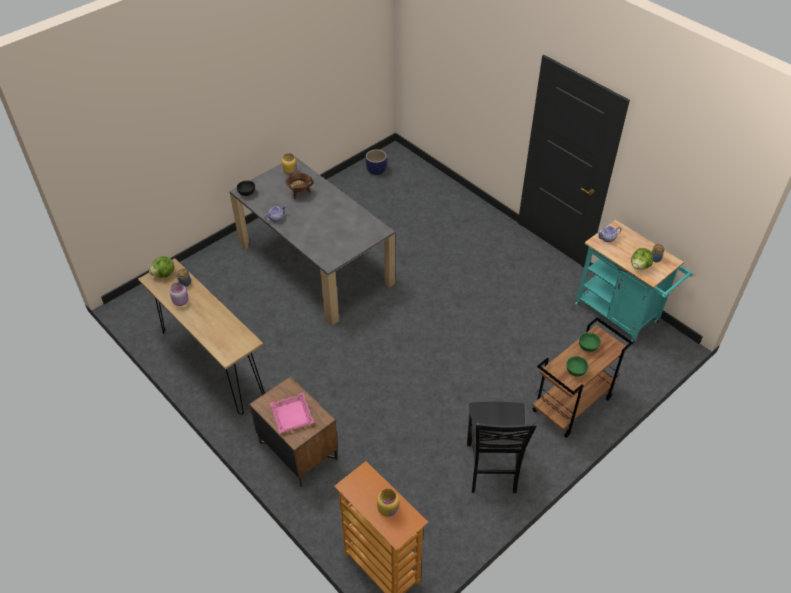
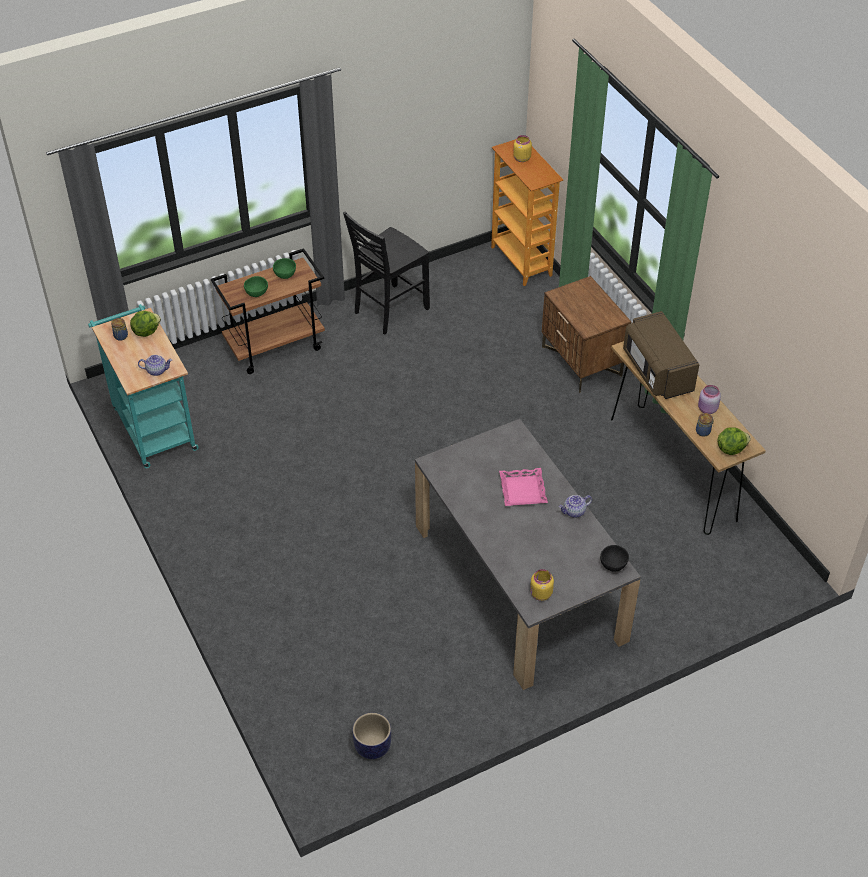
camera: 165 degrees left, 0 degrees up
pink tray [270,393,314,433] -> pink tray moved to [499,468,548,506]
brown cooking pot [285,172,313,199] -> none
black chair [467,402,537,493] -> black chair turned 150 degrees counterclockwise [343,211,430,334]
none -> brown microwave [623,311,699,399]

